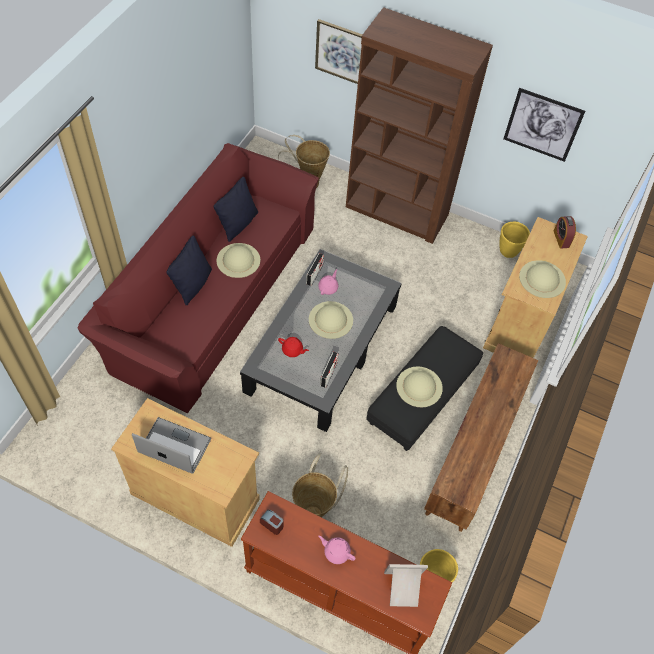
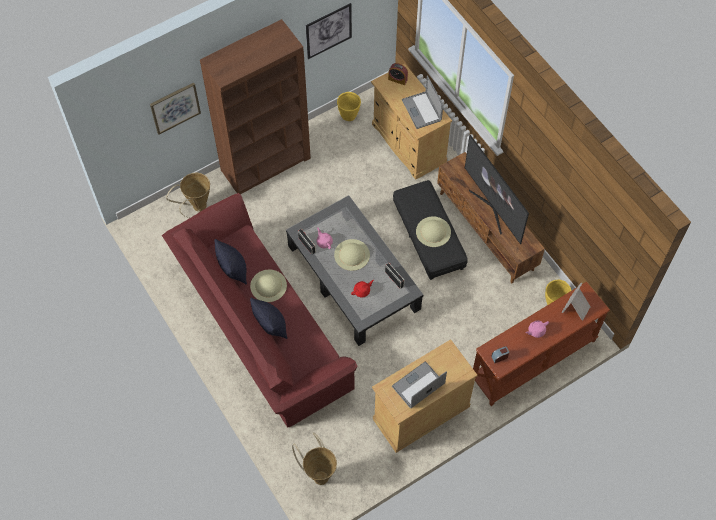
camera: 55 degrees left, 5 degrees up
basket [292,453,348,517] -> basket moved to [292,432,337,485]
beige hat [519,260,566,298] -> laptop [402,75,443,129]
none -> television [465,135,529,244]

